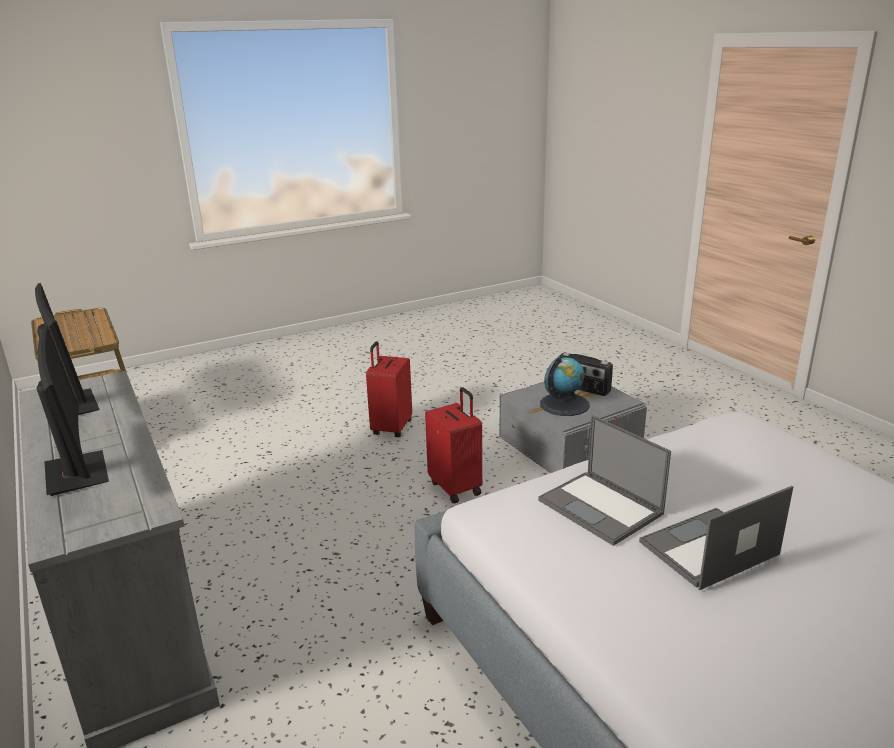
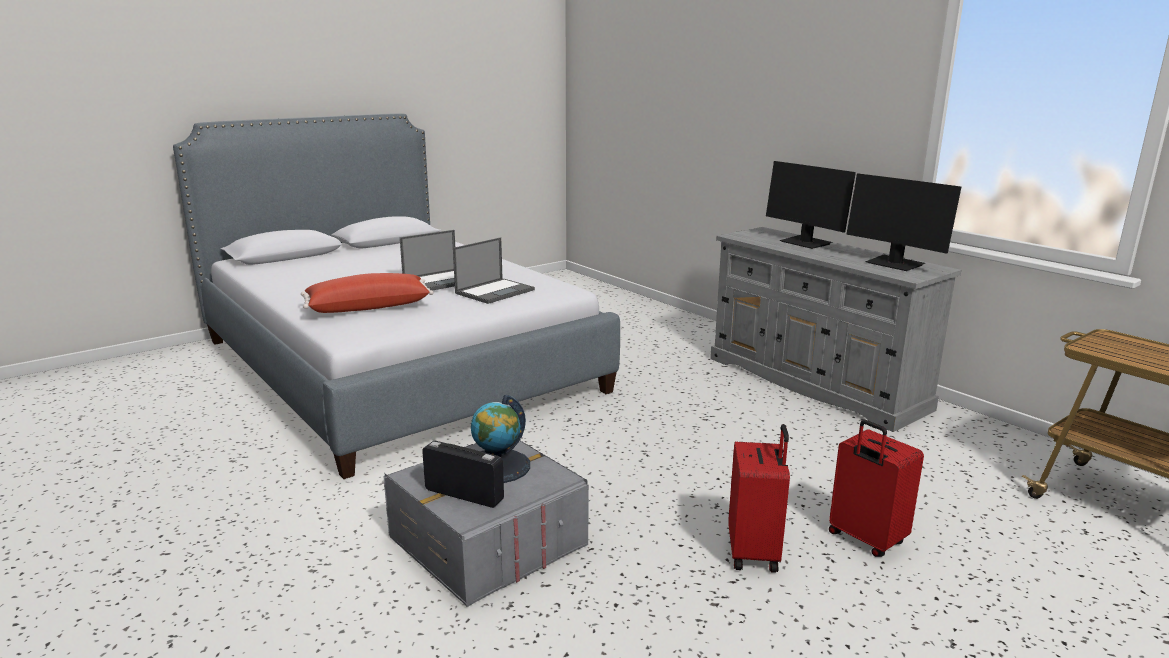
camera: 170 degrees right, 5 degrees down
red suitcase [425,387,482,504] -> red suitcase moved to [829,420,924,557]
laptop [538,415,671,546] -> laptop turned 90 degrees clockwise [453,237,535,304]
none -> red pillow [301,273,434,313]

